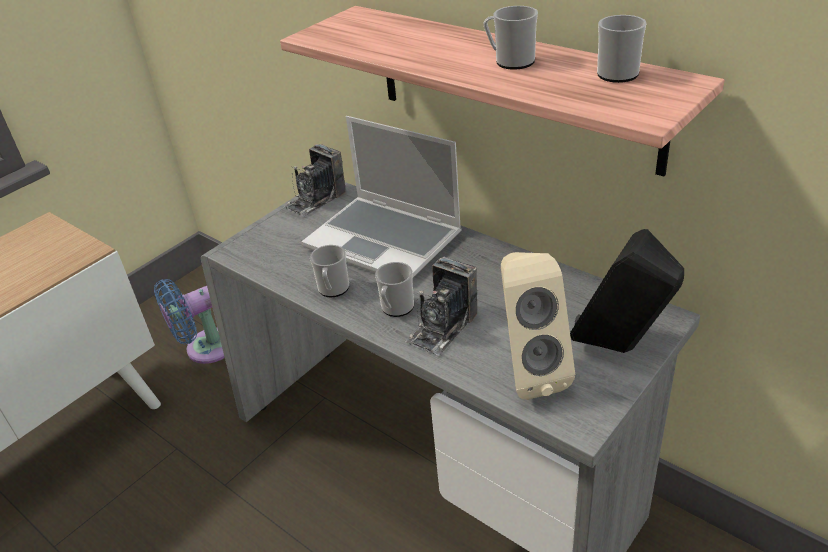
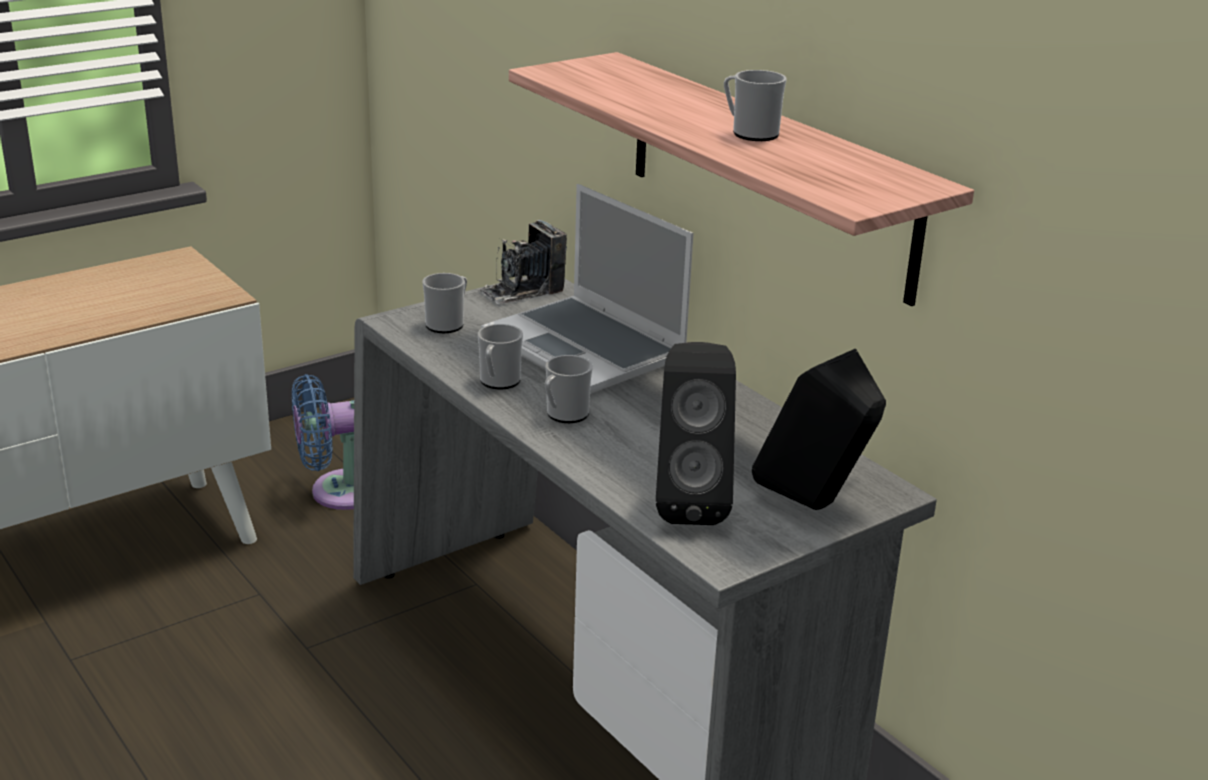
camera: 10 degrees right, 10 degrees down
camera [405,256,477,355] -> none
beige speaker [501,252,575,400] -> black speaker [656,342,736,525]
mug [597,15,646,83] -> mug moved to [422,273,467,333]

